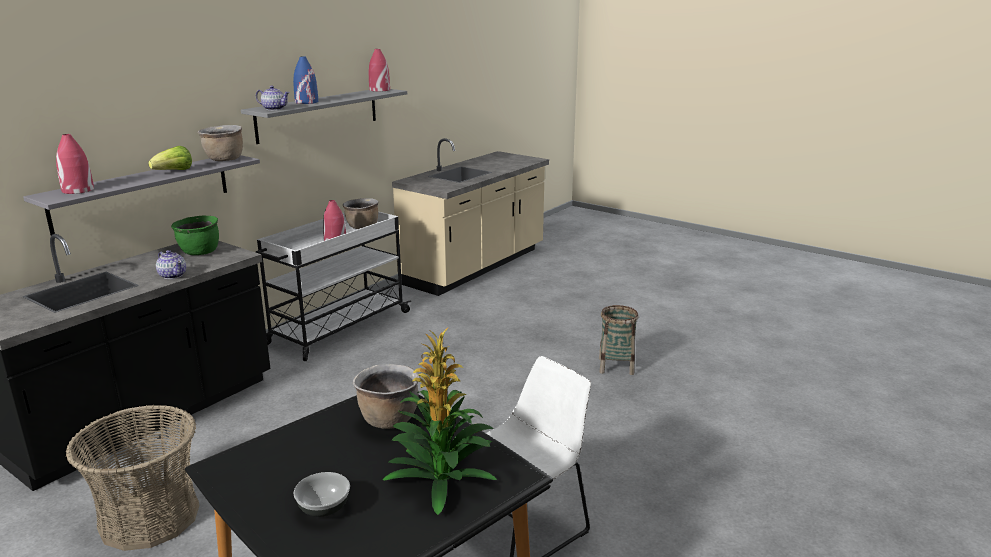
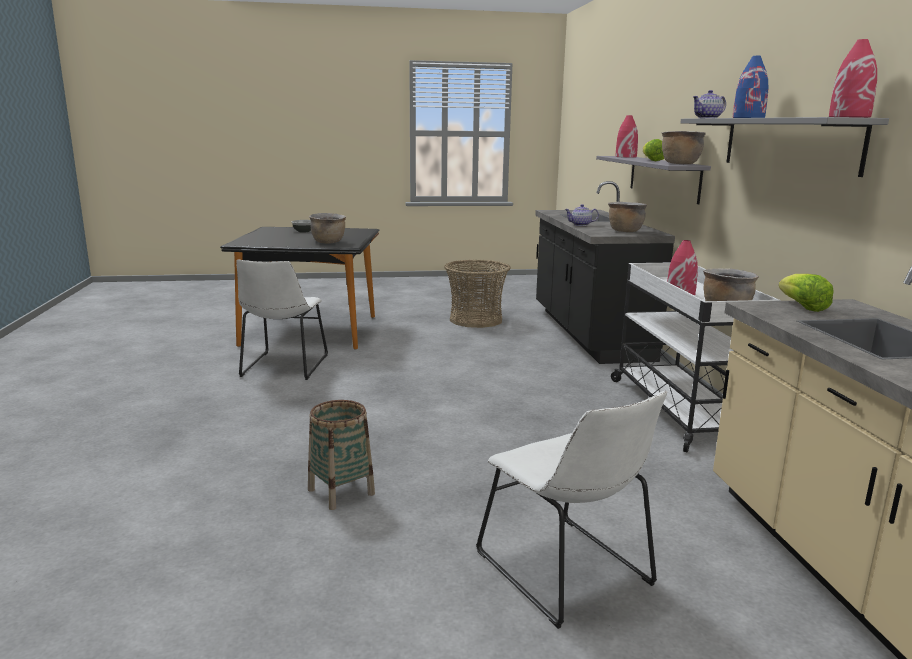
camera: 135 degrees right, 5 degrees down
green cooking pot [171,215,219,255] -> brown cooking pot [608,202,647,232]
potted plant [383,327,497,515] -> none
none -> white chair [476,391,667,629]
none -> lettuce [778,274,834,312]

